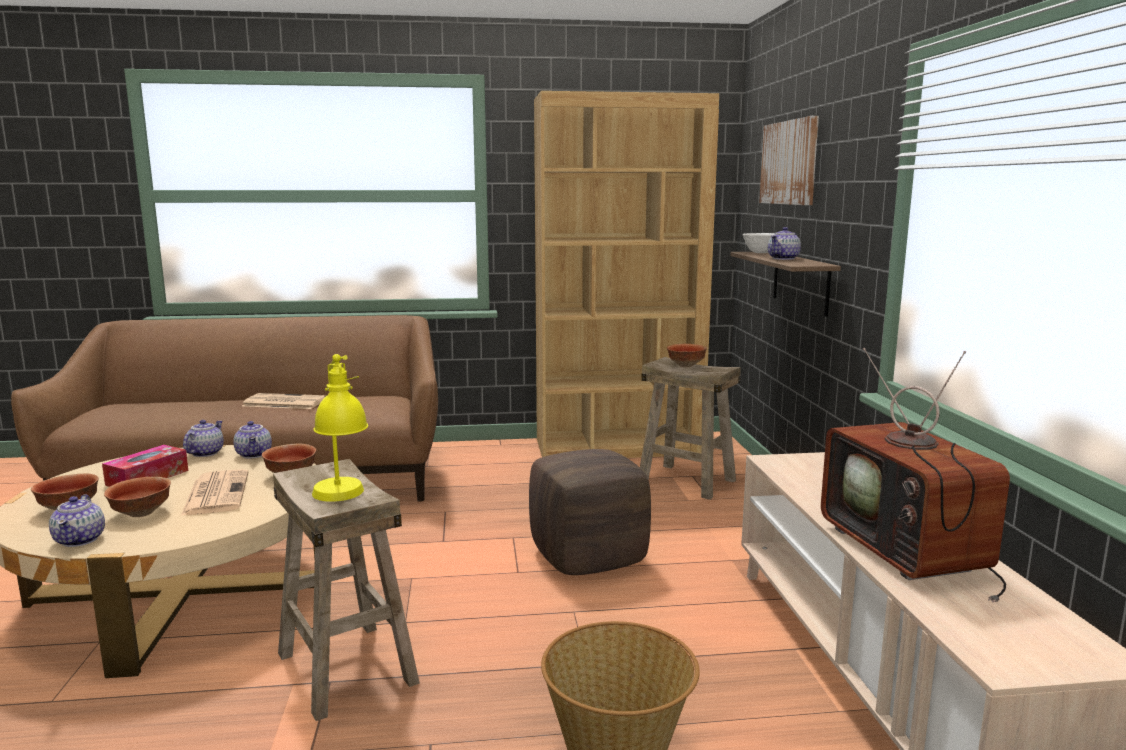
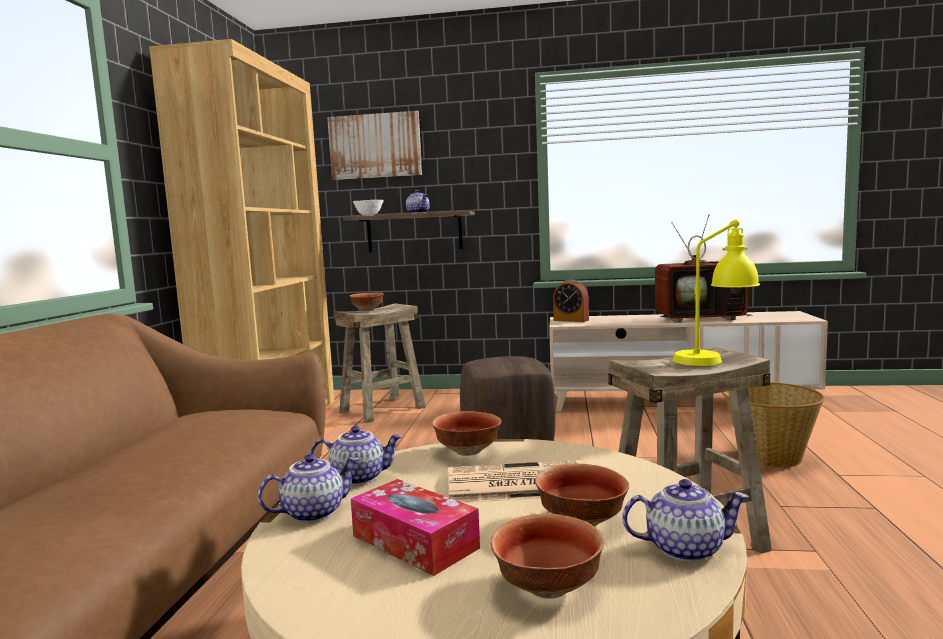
camera: 75 degrees left, 5 degrees down
teapot [183,420,224,457] -> teapot turned 120 degrees clockwise [258,454,359,523]
newspaper [242,393,326,409] -> none
none -> alarm clock [553,279,589,322]

